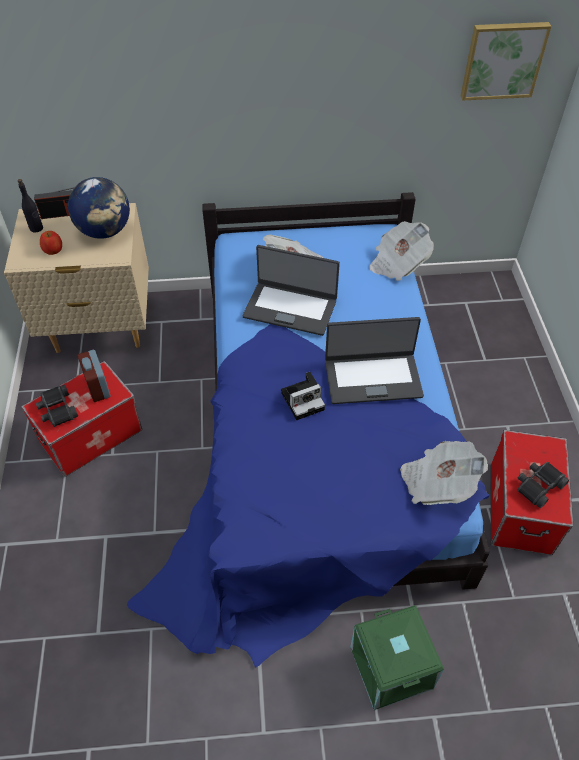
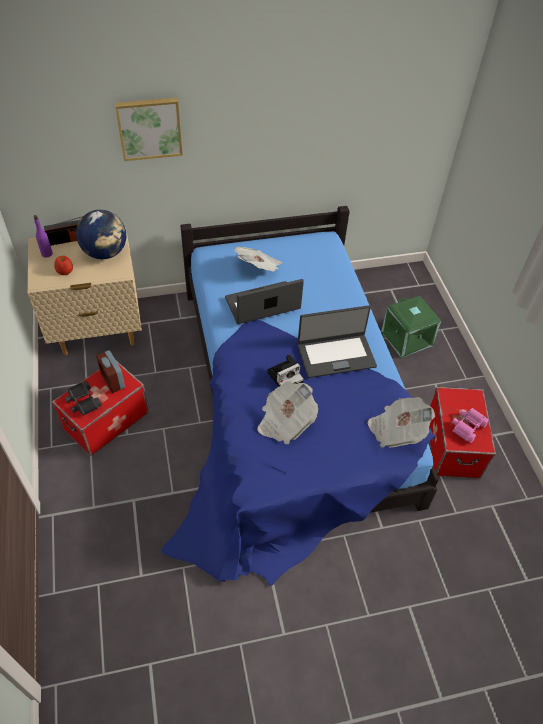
camera: 10 degrees left, 0 degrees up
black bottle [18,179,43,233] -> purple bottle [34,215,53,258]
laptop [242,245,340,336] -> laptop turned 150 degrees clockwise [225,279,304,324]
green storage box [350,605,444,710] -> green storage box moved to [381,295,441,358]
newspaper [369,221,434,281] -> newspaper moved to [257,381,318,445]
picture [461,22,552,100] -> picture moved to [115,98,183,161]
black binoculars [517,462,569,508] -> pink binoculars [452,408,489,443]

